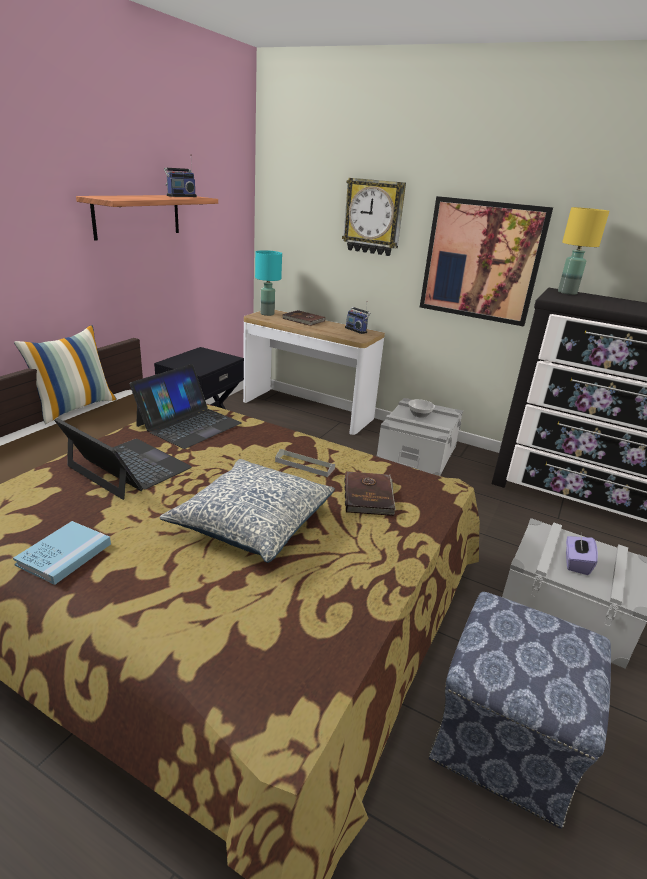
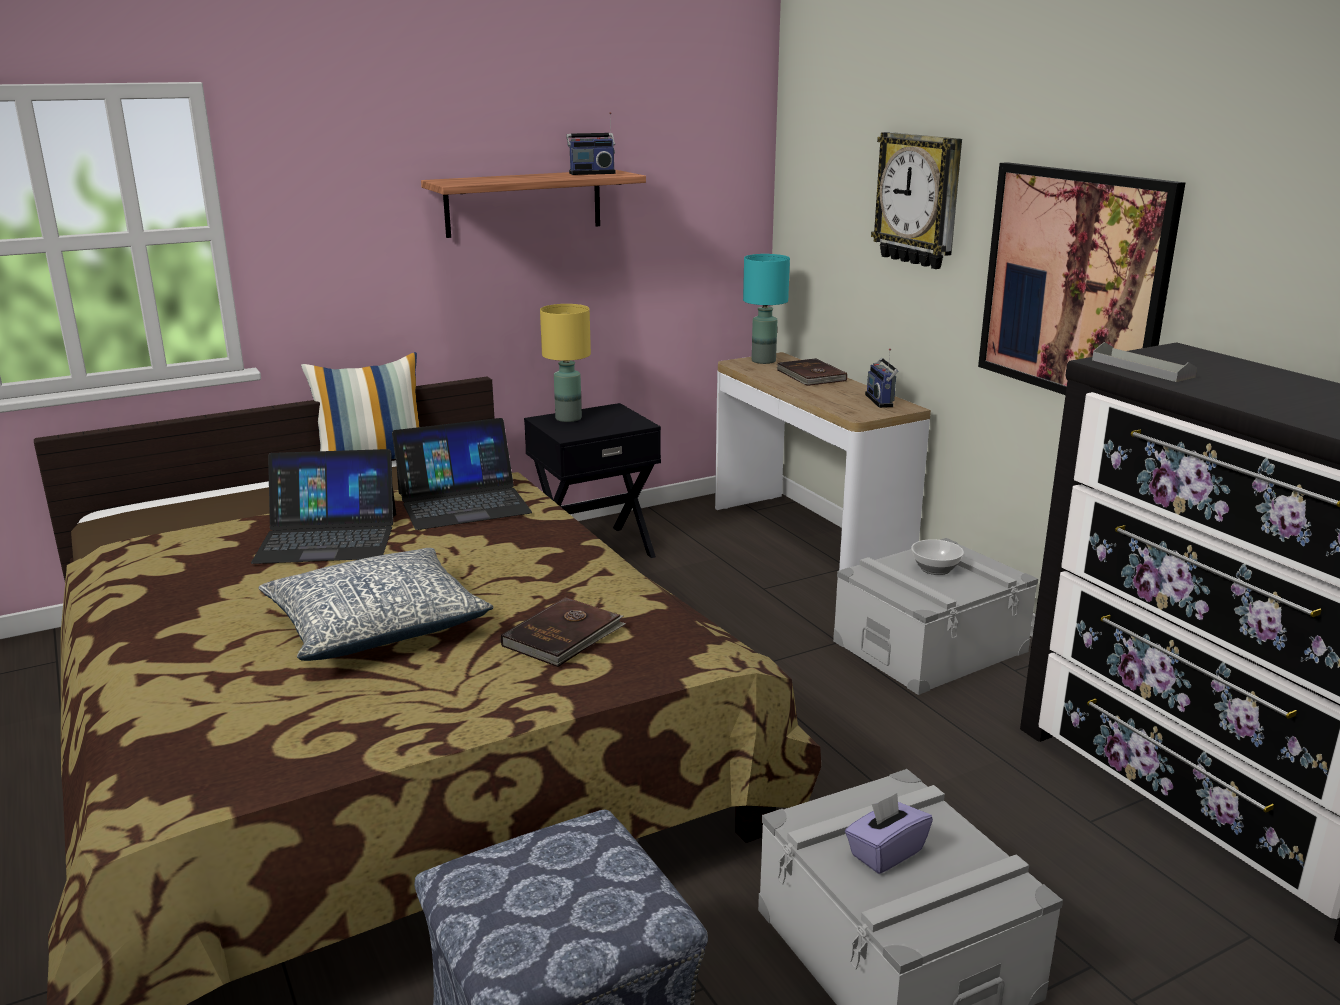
camera: 35 degrees right, 5 degrees down
blue book [13,521,111,585] -> none
laptop [54,418,192,500] -> laptop turned 105 degrees clockwise [251,449,396,564]
grey tray [275,449,335,477] -> grey tray moved to [1092,342,1197,382]
yellow table lamp [558,207,609,295] -> yellow table lamp moved to [540,304,591,422]

